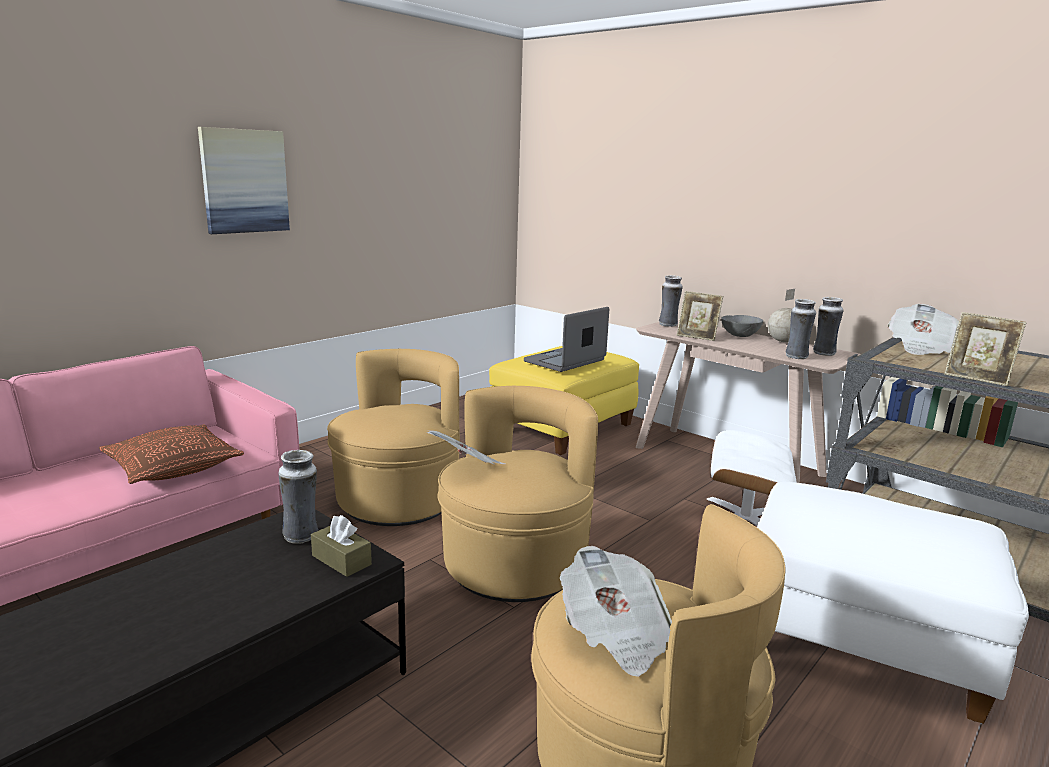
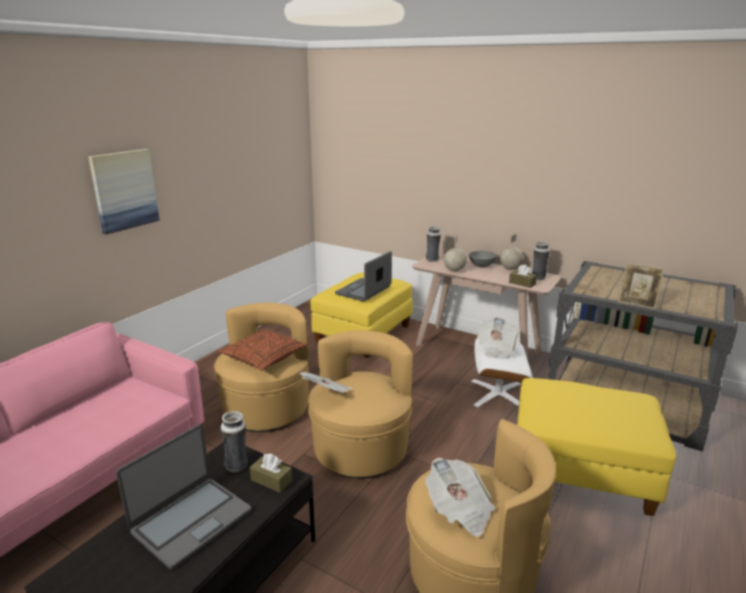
camera: 10 degrees left, 5 degrees up
brown pillow [99,424,244,484] -> brown pillow moved to [218,328,307,371]
picture frame [676,291,723,341] -> globe [444,235,467,271]
white ottoman [757,482,1029,724] -> yellow ottoman [517,378,677,516]
vase [785,299,816,359] -> brown tissue box [509,265,537,288]
newspaper [888,304,959,355] -> newspaper moved to [476,317,519,358]
none -> laptop [116,424,251,570]

